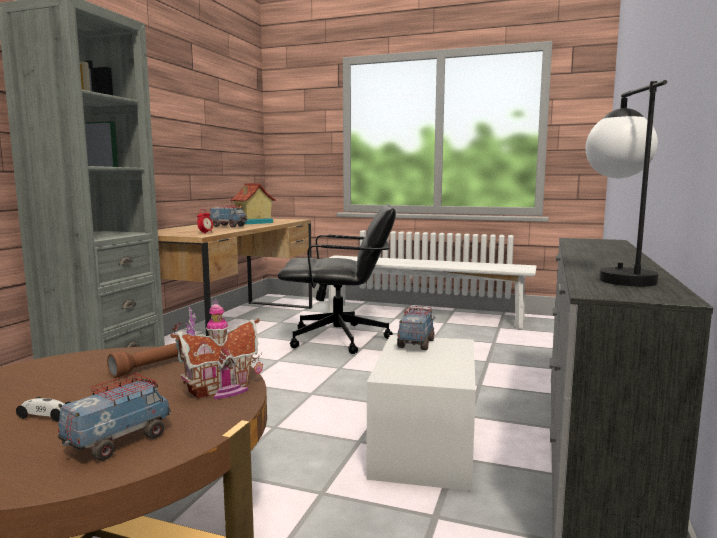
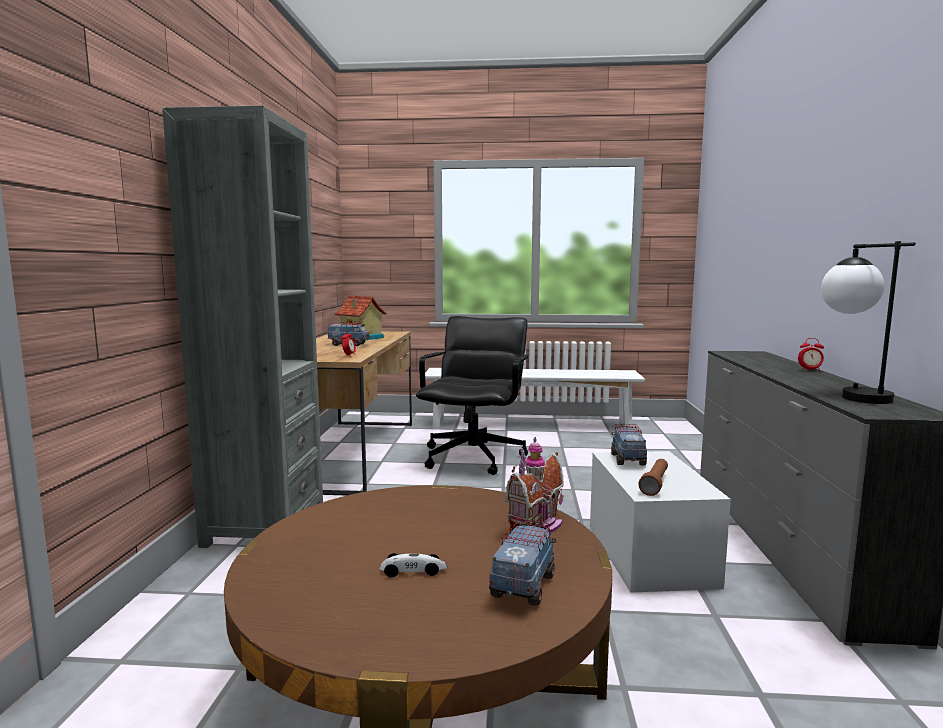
camera: 15 degrees left, 0 degrees up
brown flashlight [107,343,178,378] -> brown flashlight moved to [638,459,668,496]
black office chair [278,204,396,354] -> black office chair turned 60 degrees counterclockwise [416,316,529,475]
none -> alarm clock [798,338,824,370]

